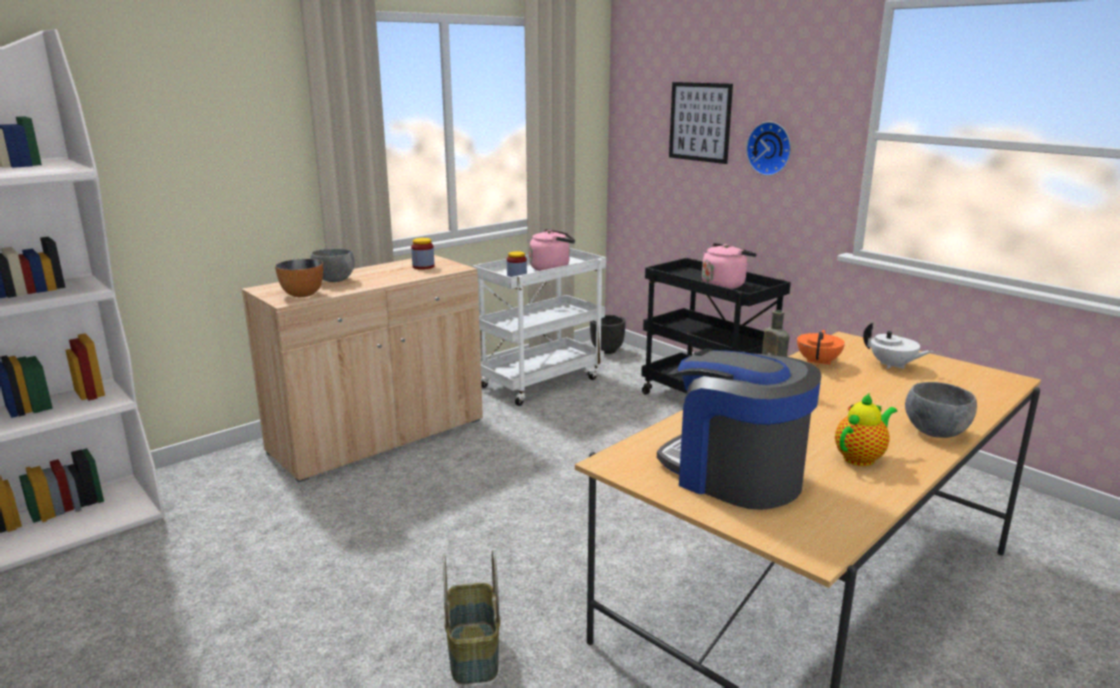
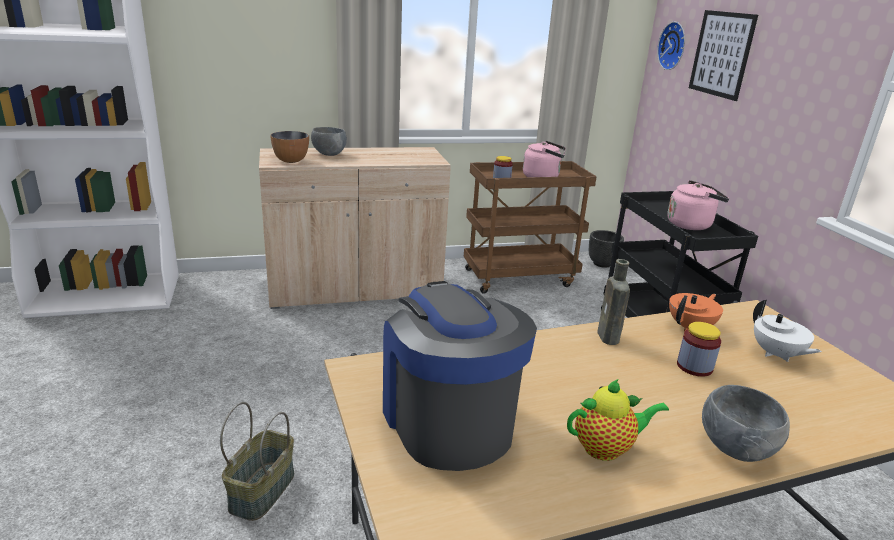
camera: 25 degrees right, 5 degrees up
jar [411,238,434,270] -> jar moved to [677,322,721,377]
white cart [473,248,606,406] -> brown cart [464,161,597,294]
wall clock [746,122,791,176] -> wall clock moved to [657,22,685,70]

